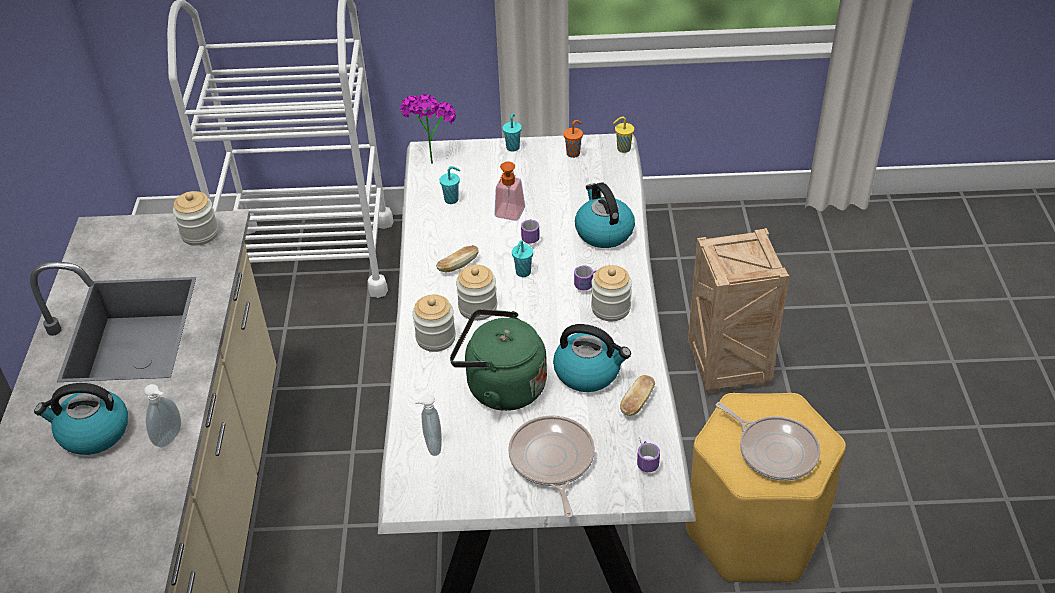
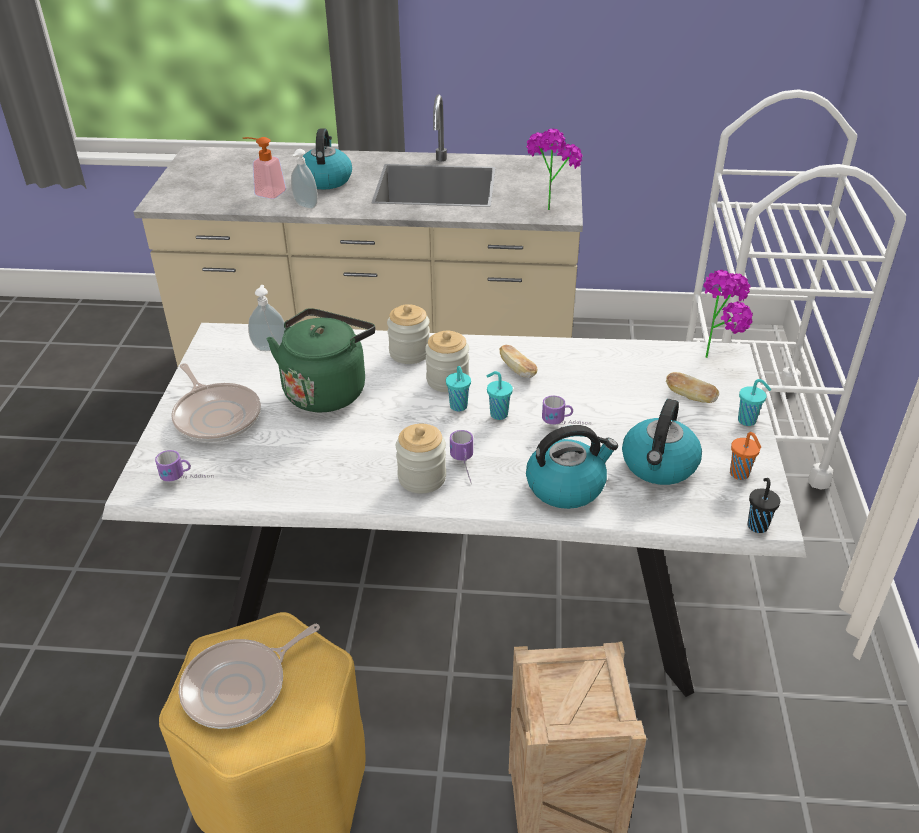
camera: 95 degrees right, 5 degrees down
jar [173,191,219,246] -> potted plant [526,129,583,210]
turquoise cup [439,166,460,204] -> turquoise cup moved to [446,366,471,412]
soap dispenser [494,162,525,221] -> soap dispenser moved to [243,137,286,199]
frying pan [508,415,595,518] -> frying pan turned 60 degrees clockwise [171,363,261,442]
kettle [553,324,631,392] -> kettle moved to [622,399,702,485]
yellow cup [613,117,634,153] -> black cup [748,478,780,533]
bread [620,375,655,416] -> bread moved to [666,372,719,403]

